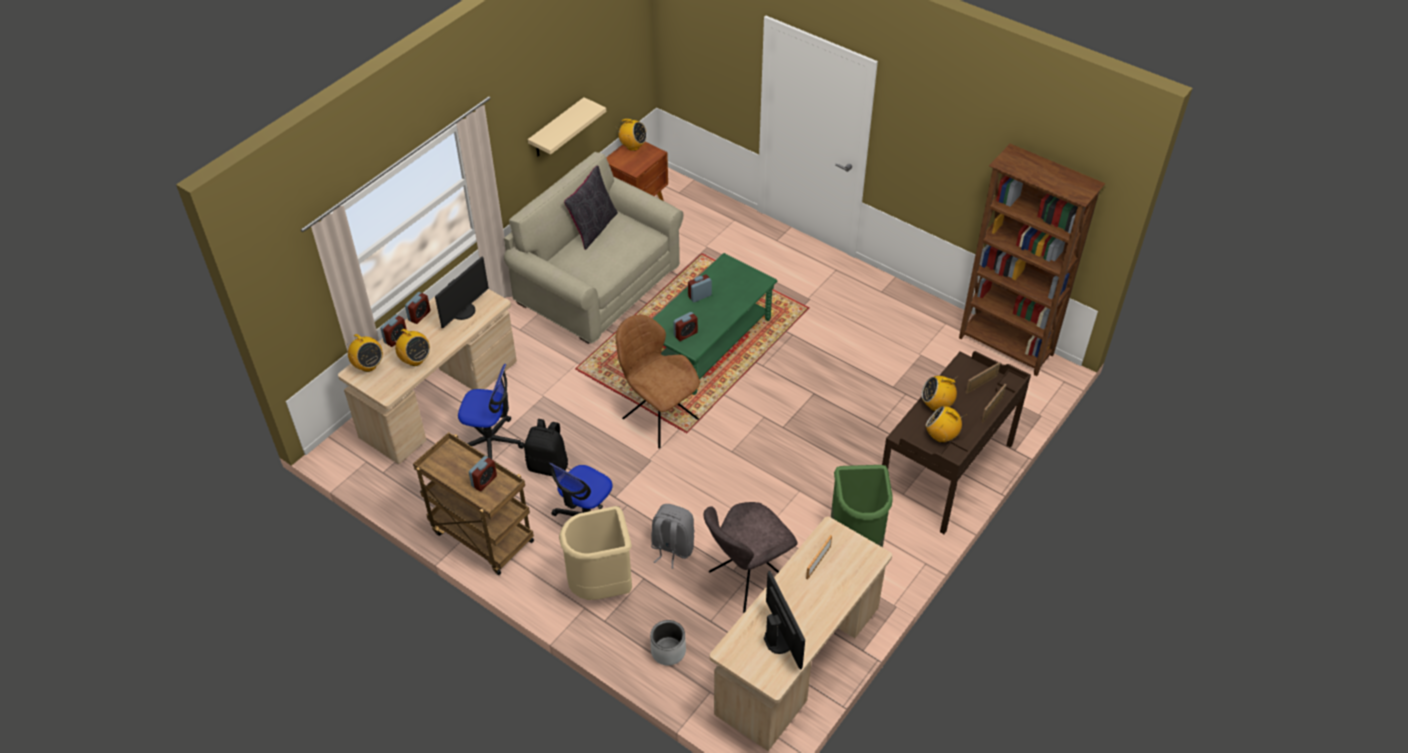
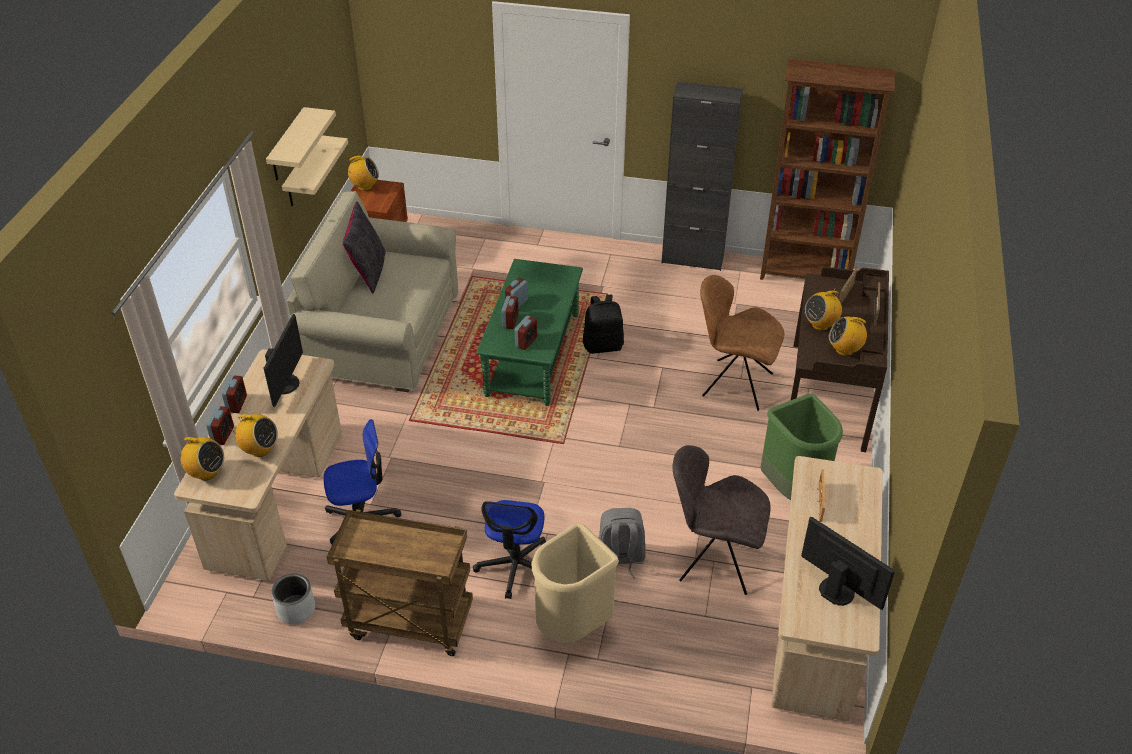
camera: 25 degrees left, 5 degrees down
alarm clock [469,456,497,491] -> alarm clock moved to [502,296,519,329]
black backpack [524,419,568,476] -> black backpack moved to [583,295,624,354]
brown chair [615,315,700,448] -> brown chair moved to [700,275,784,411]
grey planter [650,620,686,666] -> grey planter moved to [271,574,315,624]
grey chair [703,502,798,613] -> grey chair turned 75 degrees clockwise [672,445,770,595]
none -> beige shelf [266,107,336,180]
none -> black cabinet [662,82,743,271]

